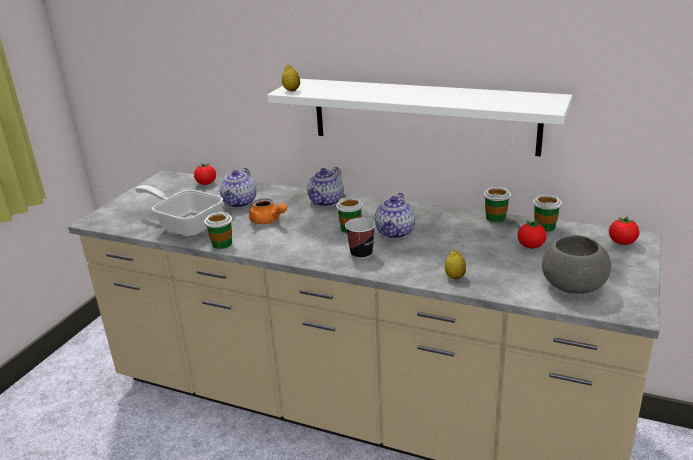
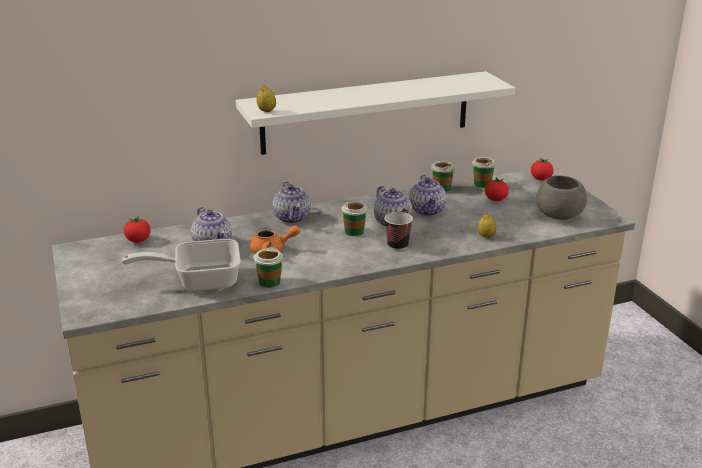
camera: 45 degrees left, 0 degrees up
none -> teapot [409,175,446,216]

